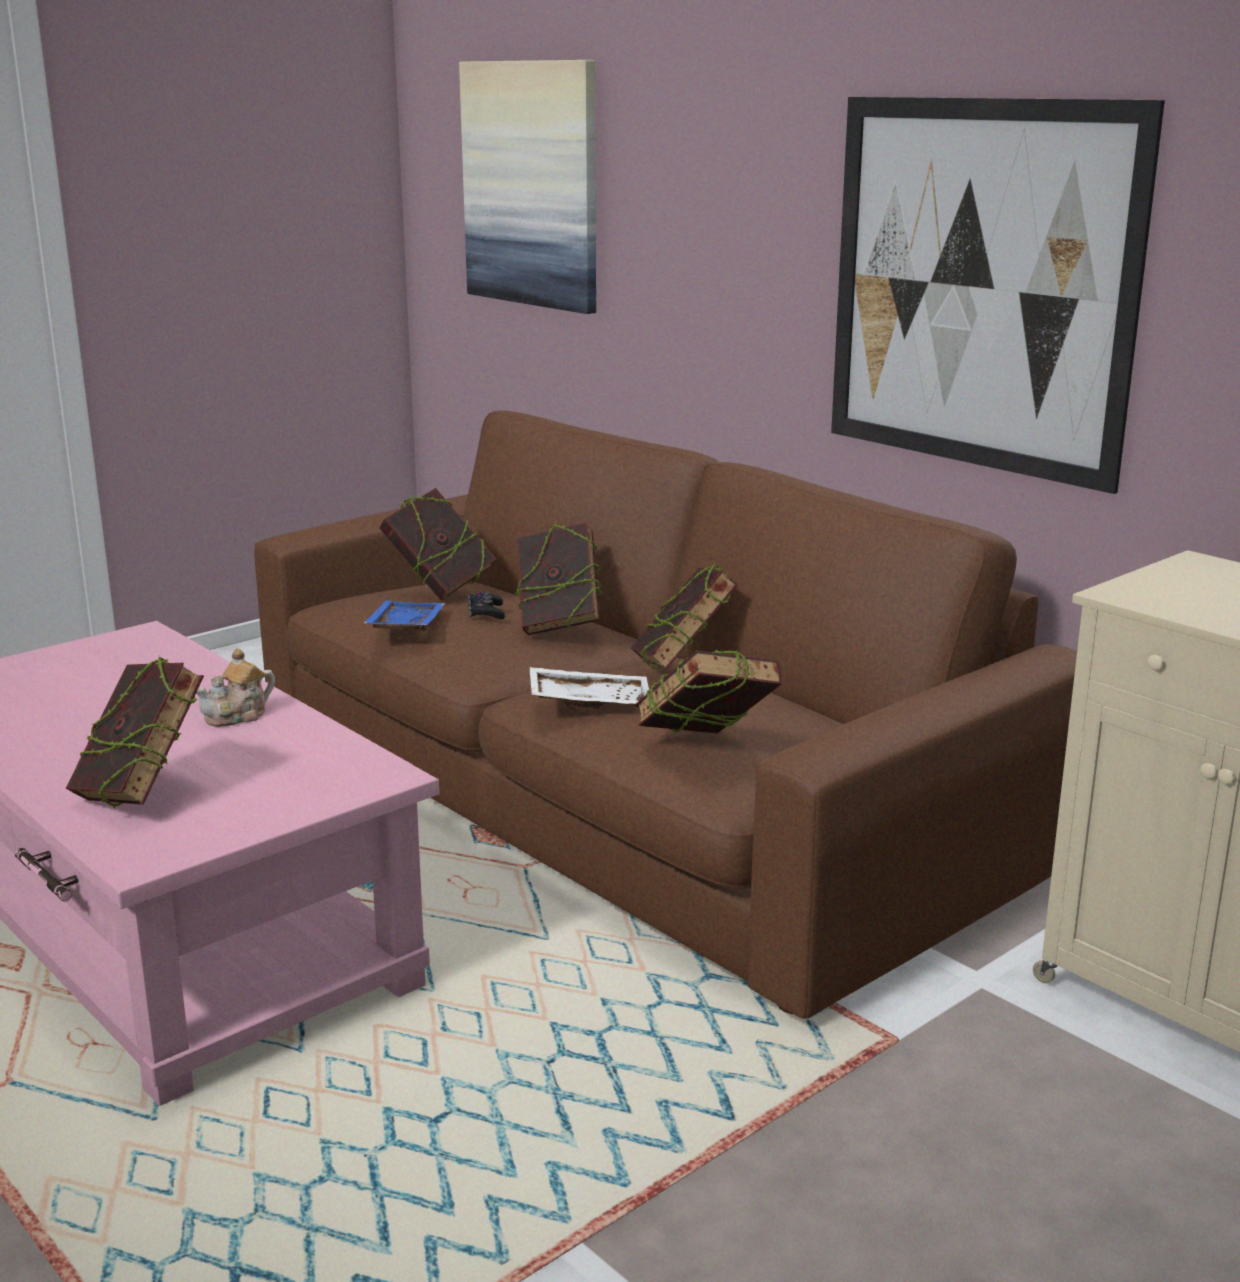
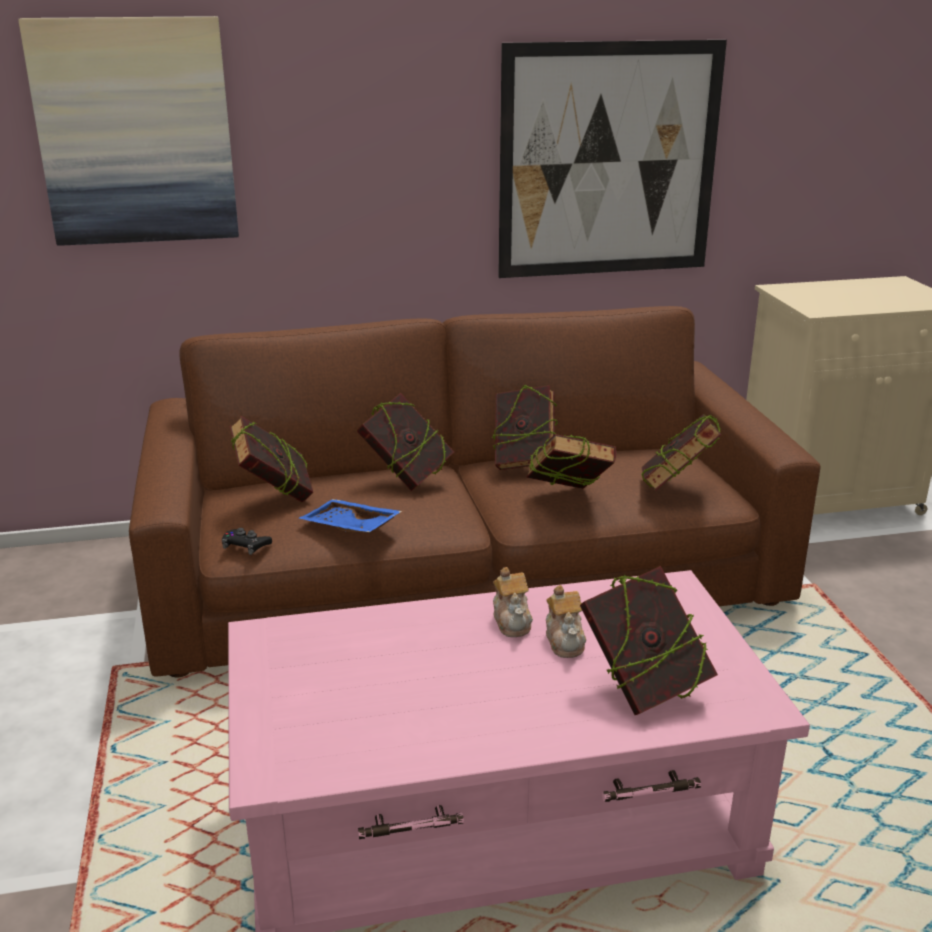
camera: 60 degrees left, 5 degrees up
black game controller [468,592,505,619] -> black game controller moved to [222,528,272,555]
white tray [530,667,649,711] -> book [526,434,616,489]
none -> teapot [546,585,586,658]

